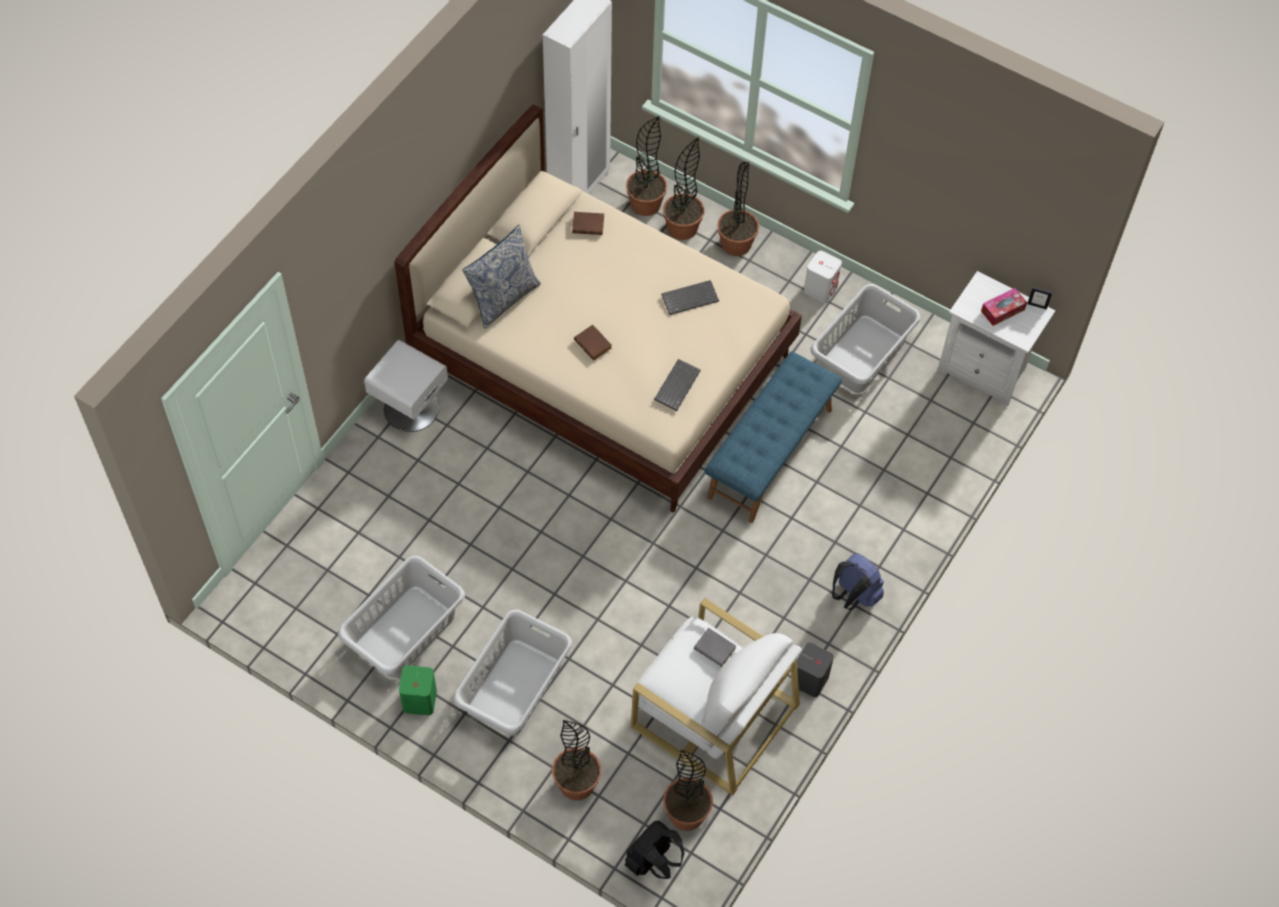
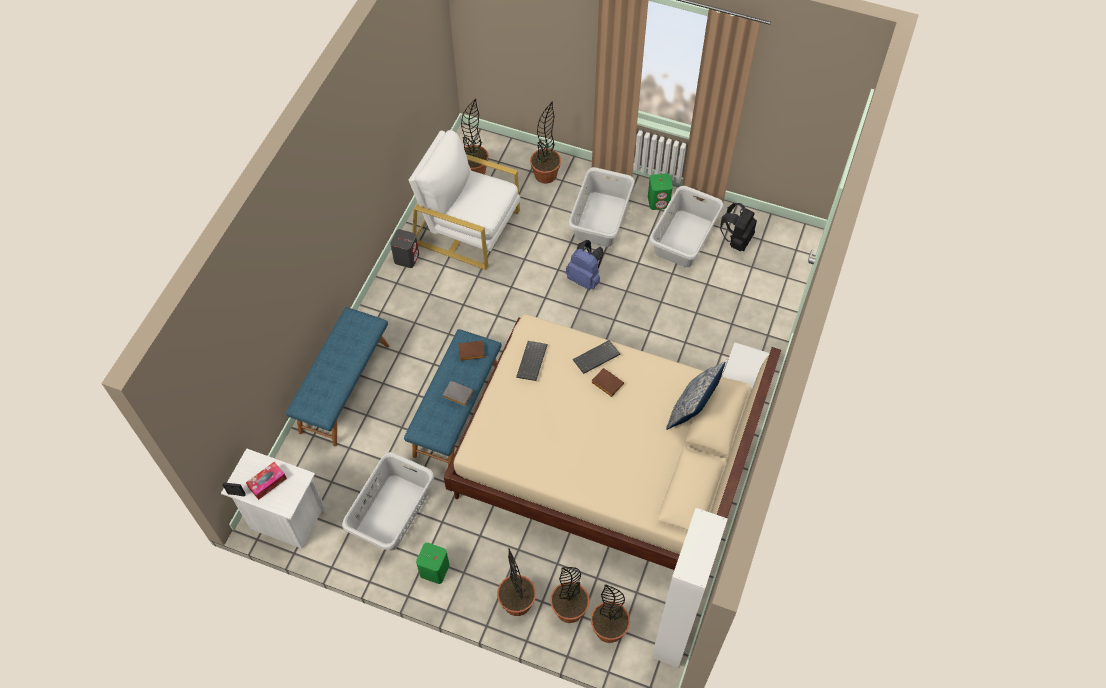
camera: 170 degrees right, 0 degrees up
brown book [572,212,604,235] -> brown book moved to [458,340,485,361]
black backpack [625,821,684,879] -> black backpack moved to [720,203,757,251]
keyboard [661,280,719,315] -> keyboard moved to [573,340,620,374]
grey book [694,628,736,667] -> grey book moved to [443,381,474,406]
white speaker [804,251,842,303] -> green speaker [416,543,449,584]
blue backpack [832,554,884,610] -> blue backpack moved to [566,240,604,290]
none -> blue bench [286,307,389,446]

